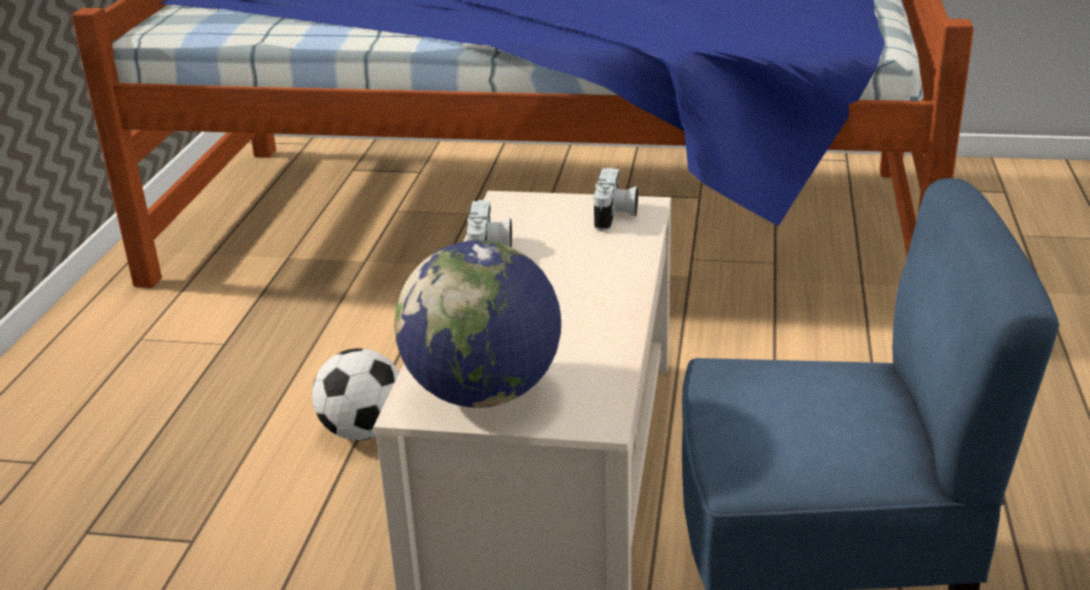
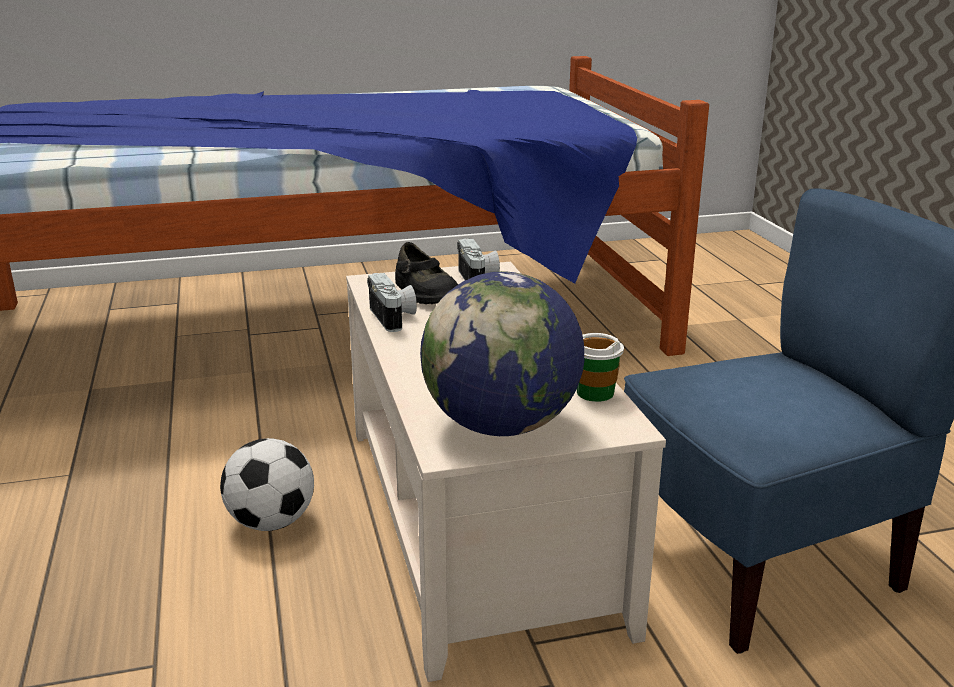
camera: 25 degrees left, 5 degrees down
none -> black shoe [395,242,458,304]
none -> cup [577,333,624,402]

